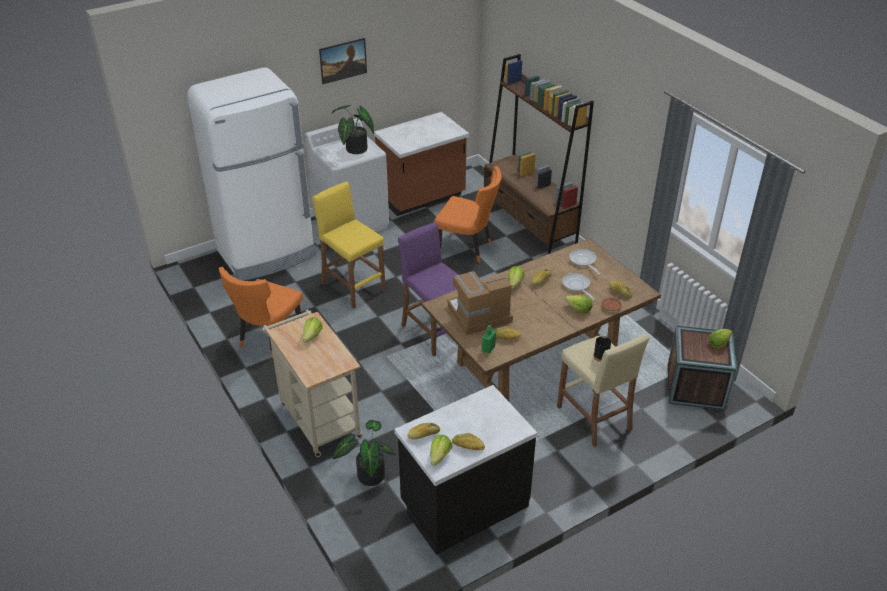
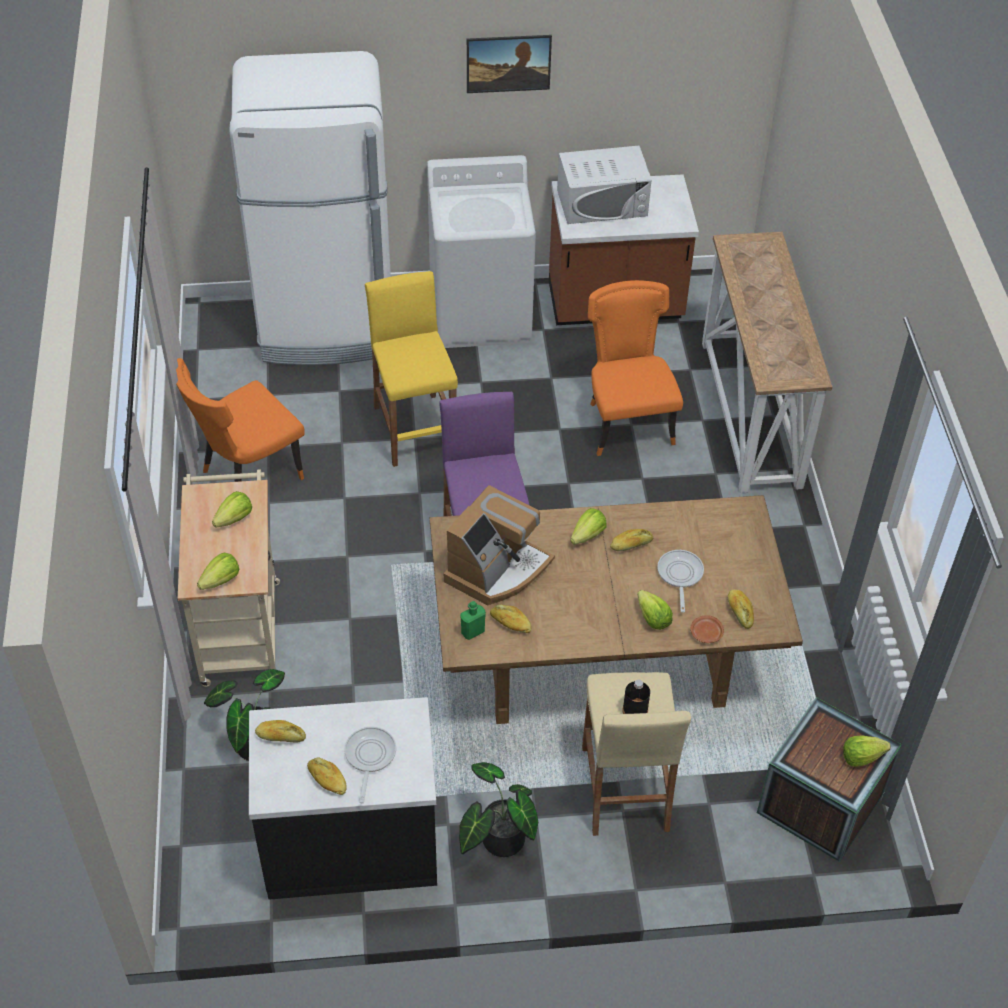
camera: 25 degrees right, 10 degrees up
potted plant [331,105,374,154] -> potted plant moved to [459,762,538,857]
lettuce [431,435,452,466] -> lettuce moved to [197,553,239,590]
orange chair [434,166,502,262] -> orange chair turned 150 degrees counterclockwise [588,280,683,456]
coffee machine [447,271,513,335] -> coffee machine turned 120 degrees clockwise [444,485,555,606]
brown bookcase [484,54,594,254] -> console table [702,232,832,493]
frying pan [569,249,600,275] -> frying pan moved to [344,727,396,803]
none -> white microwave [557,146,652,224]

